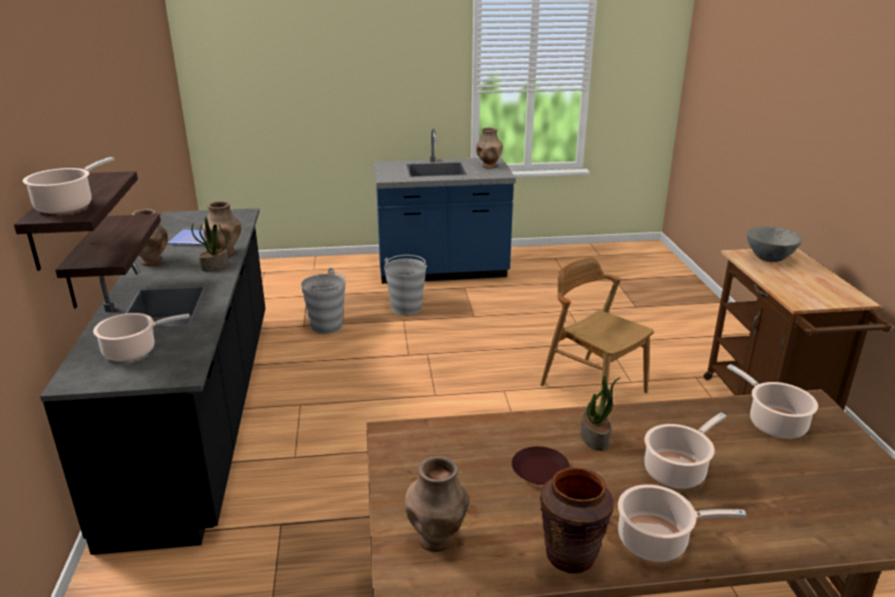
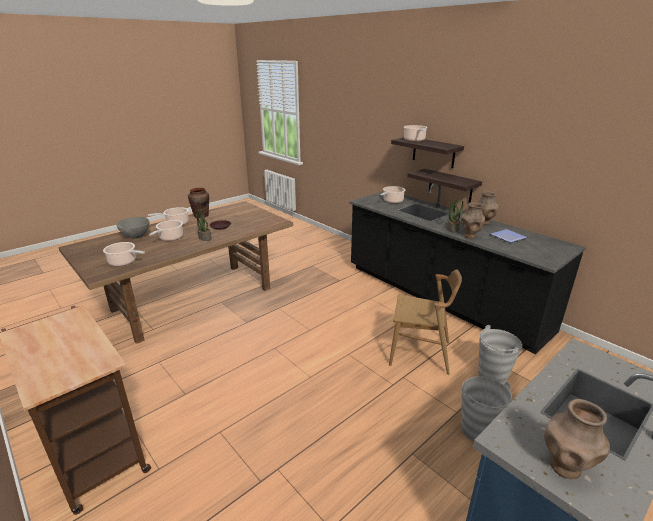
camera: 145 degrees right, 0 degrees up
brown vase [405,456,469,552] -> none
brown chair [540,258,654,398] -> brown chair moved to [389,269,462,375]
grey bowl [747,227,802,262] -> grey bowl moved to [116,217,150,238]

